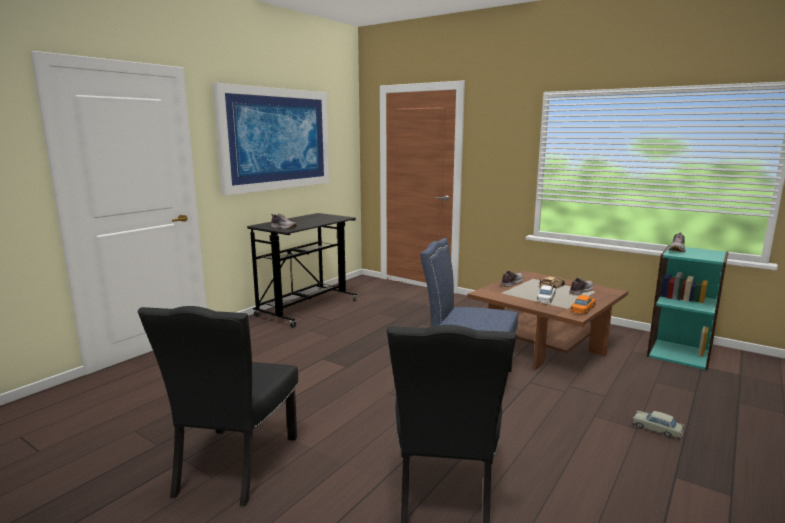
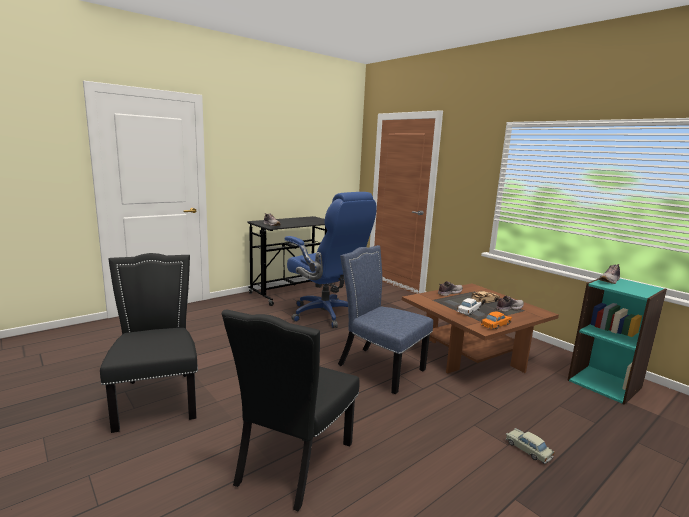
camera: 15 degrees right, 0 degrees up
black chair [138,306,299,506] -> black chair turned 135 degrees clockwise [100,253,198,433]
picture [213,83,330,195] -> none
none -> blue office chair [285,192,377,328]

